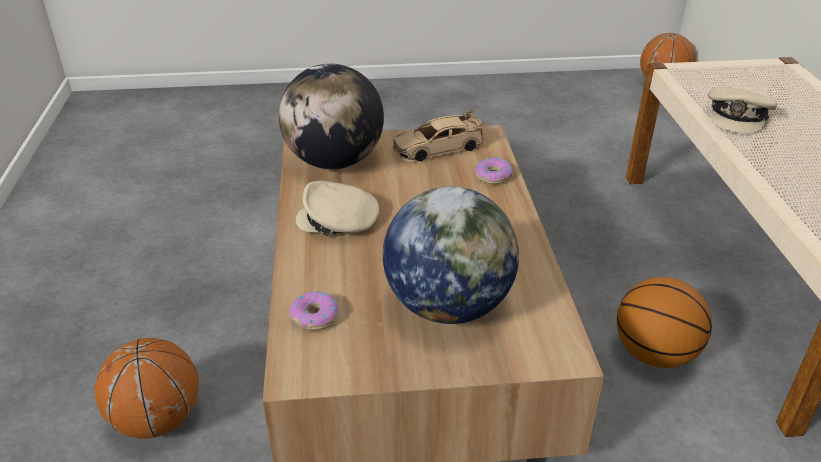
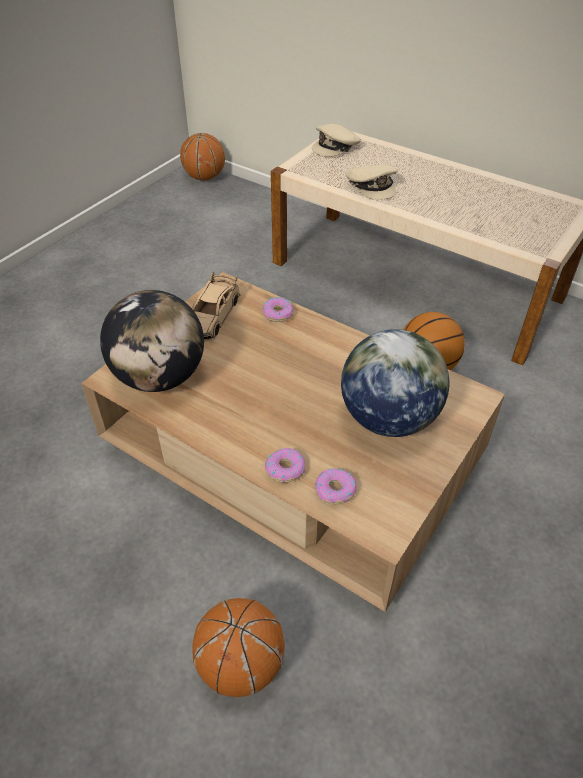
camera: 50 degrees left, 10 degrees up
beige cap [296,181,379,236] -> beige cap moved to [312,124,361,157]
none -> donut [265,448,305,483]

